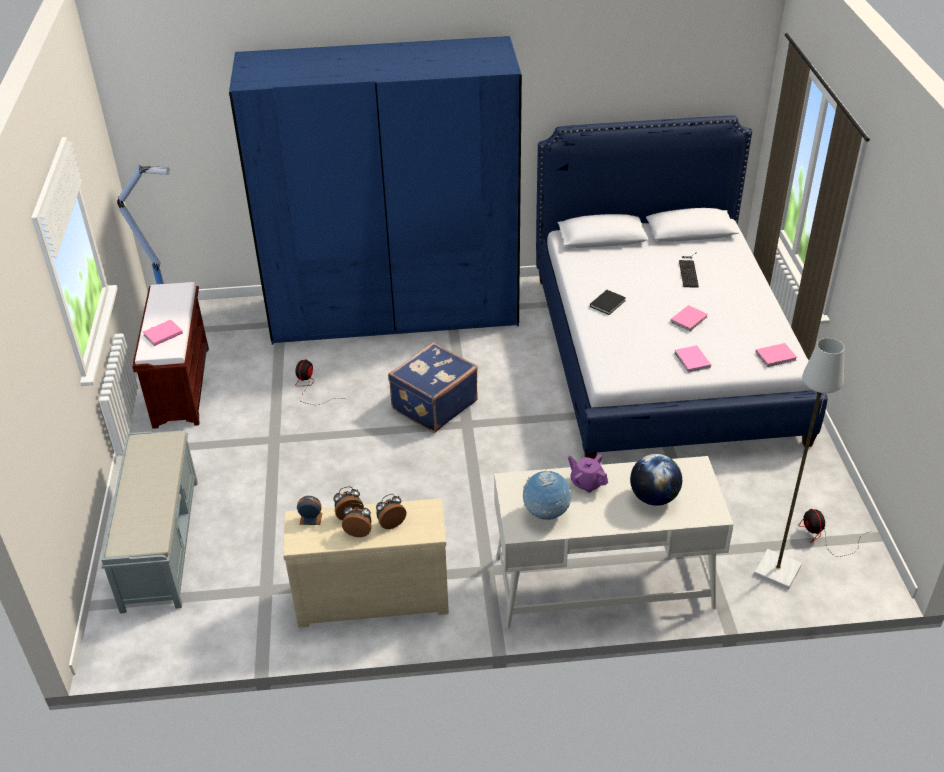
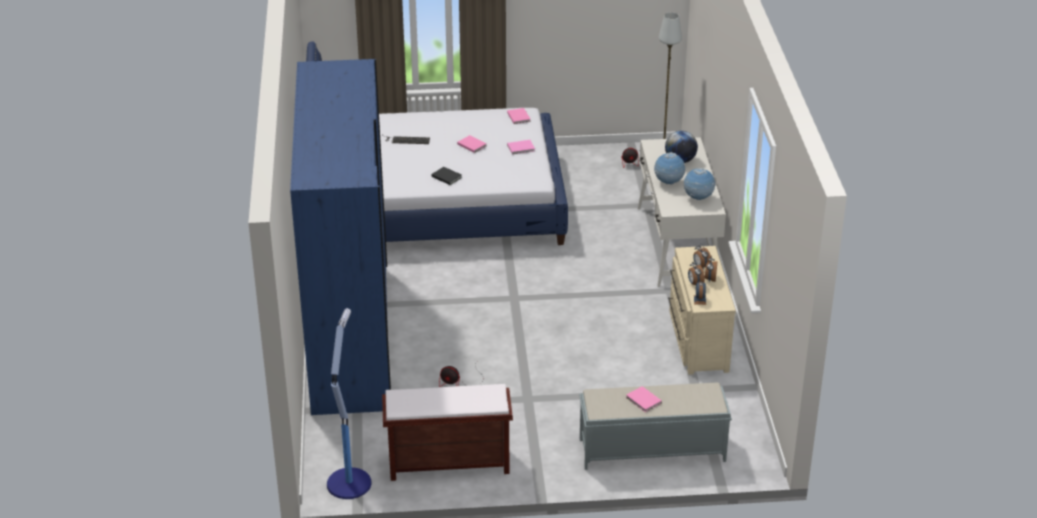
camera: 90 degrees left, 5 degrees down
pink book [143,320,183,346] -> pink book moved to [626,386,662,412]
blue suitcase [388,342,478,433] -> none
purple teapot [568,454,608,493] -> globe [654,152,685,185]

